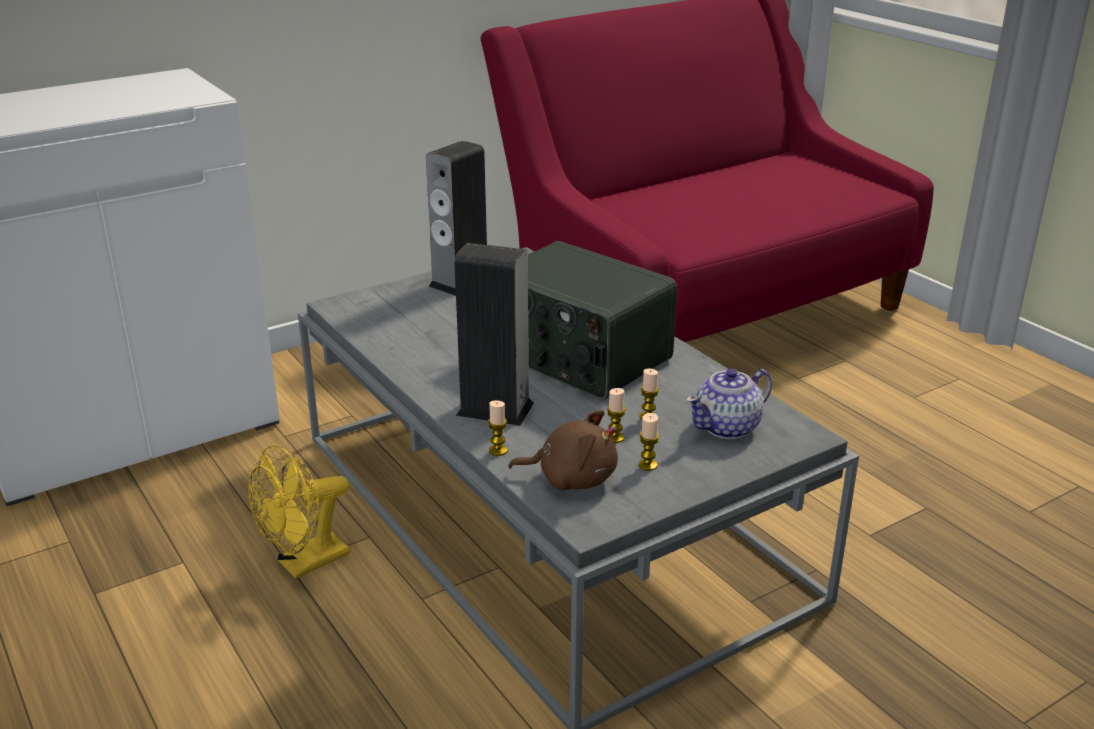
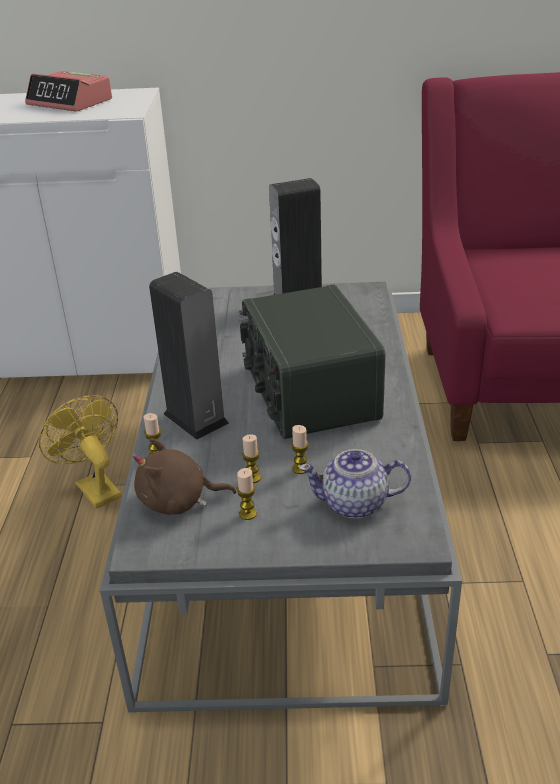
camera: 35 degrees right, 5 degrees up
yellow fan [249,445,350,579] -> yellow fan turned 60 degrees clockwise [39,395,122,509]
brown plush toy [508,410,618,491] -> brown plush toy turned 135 degrees clockwise [133,438,236,515]
none -> alarm clock [25,71,112,112]

